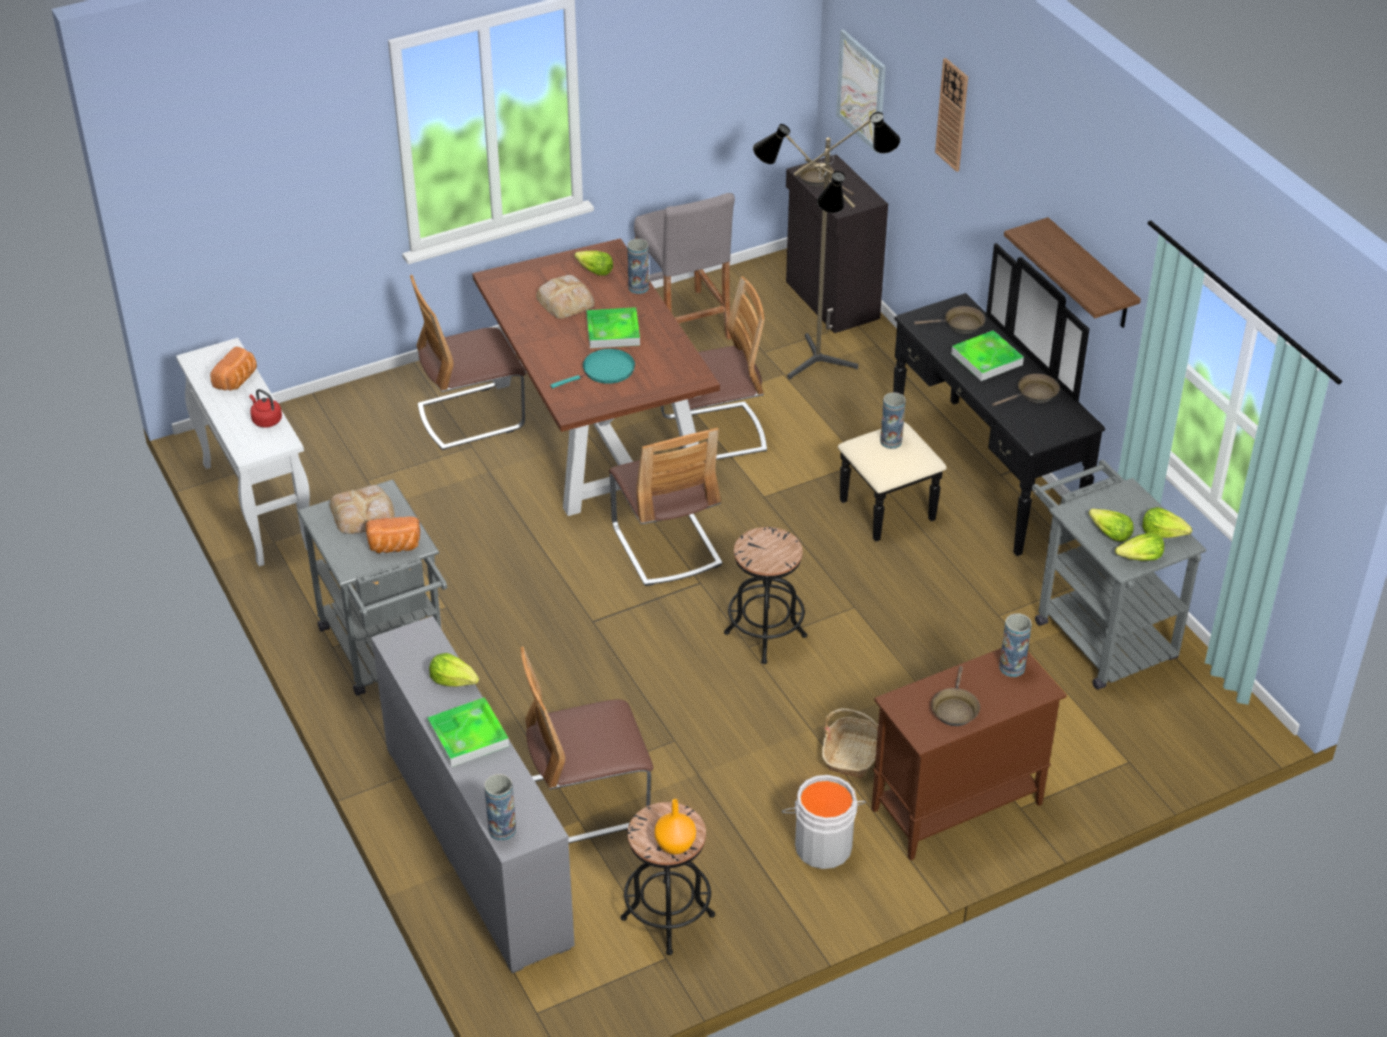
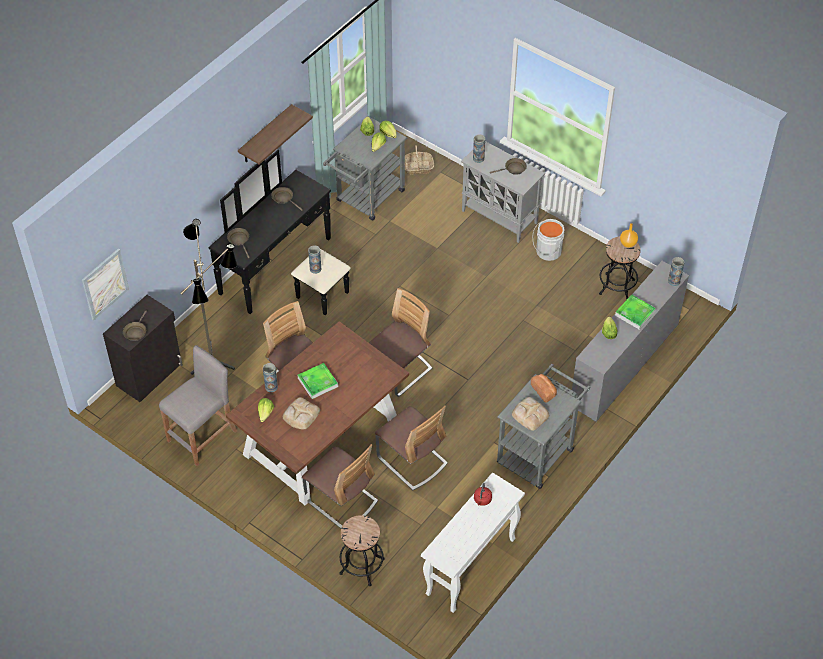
camera: 115 degrees left, 10 degrees up
bread [210,347,257,390] -> none
chair [521,647,653,843] -> chair moved to [375,405,448,490]
turquoise frying pan [550,349,635,388] -> none
black stool [724,527,807,664] -> black stool moved to [339,515,385,586]
basket [822,708,878,778] -> basket moved to [405,145,434,174]
brown cabinet [872,648,1067,860] -> grey cabinet [461,141,545,243]
wall clock [935,58,968,172] -> none
tray [951,330,1024,381] -> none

